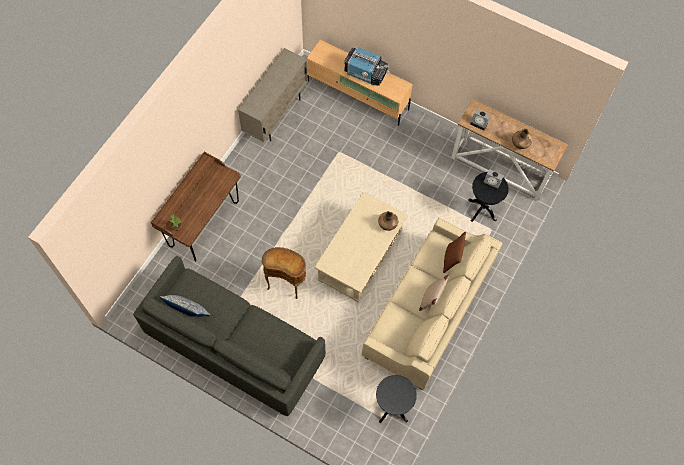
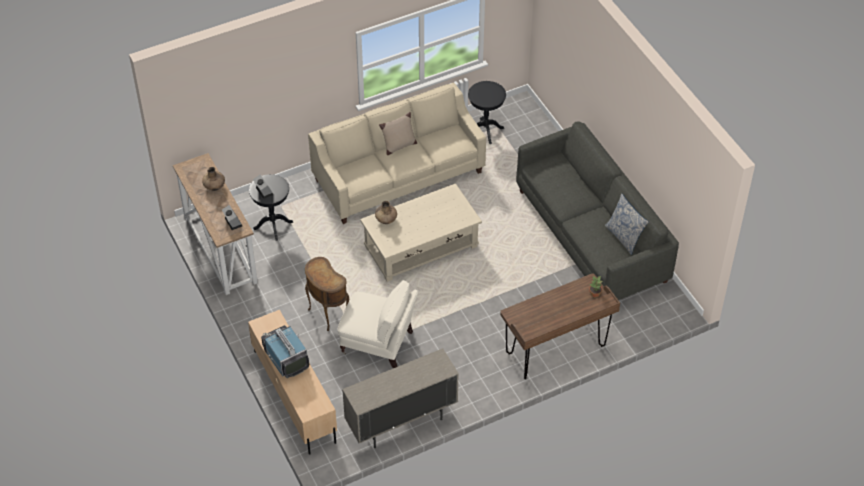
camera: 145 degrees left, 15 degrees down
brown side table [262,247,306,299] -> brown side table moved to [305,257,349,331]
brown pillow [443,232,466,273] -> none
none -> beige armchair [337,280,418,368]

